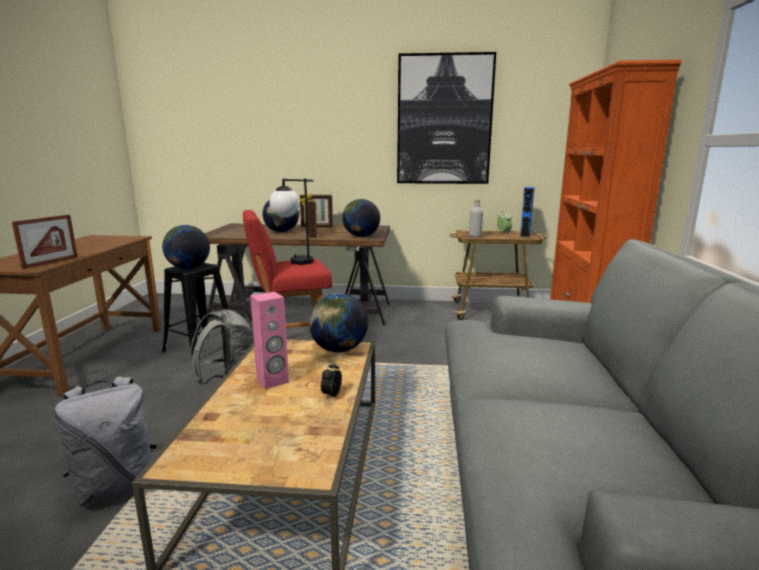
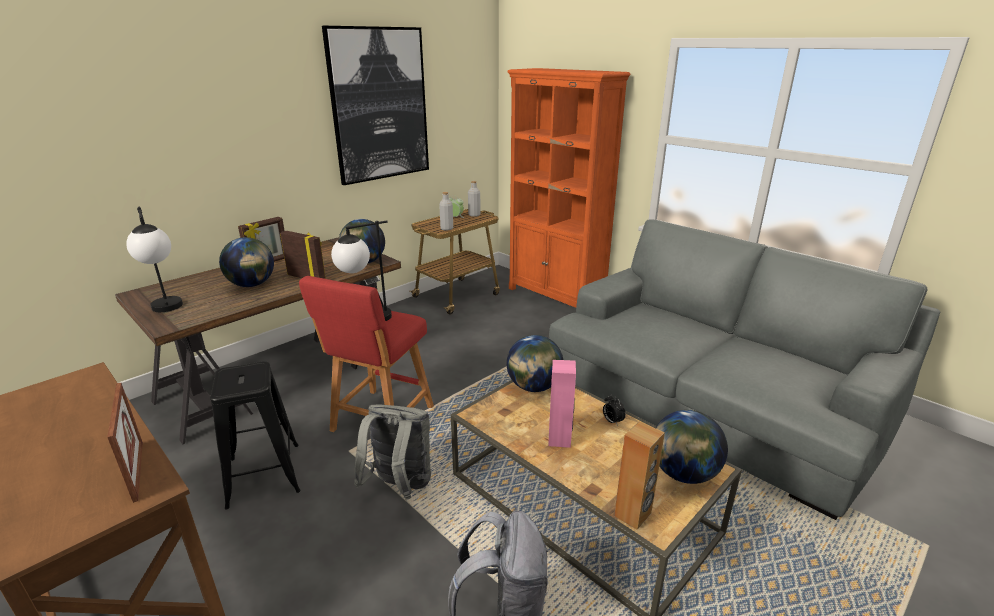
camera: 50 degrees left, 10 degrees up
globe [162,225,210,269] -> globe moved to [656,410,728,484]
blue speaker [520,187,535,237] -> grey bottle [468,181,481,217]
none -> table lamp [126,207,183,312]
none -> brown speaker [614,421,665,530]

